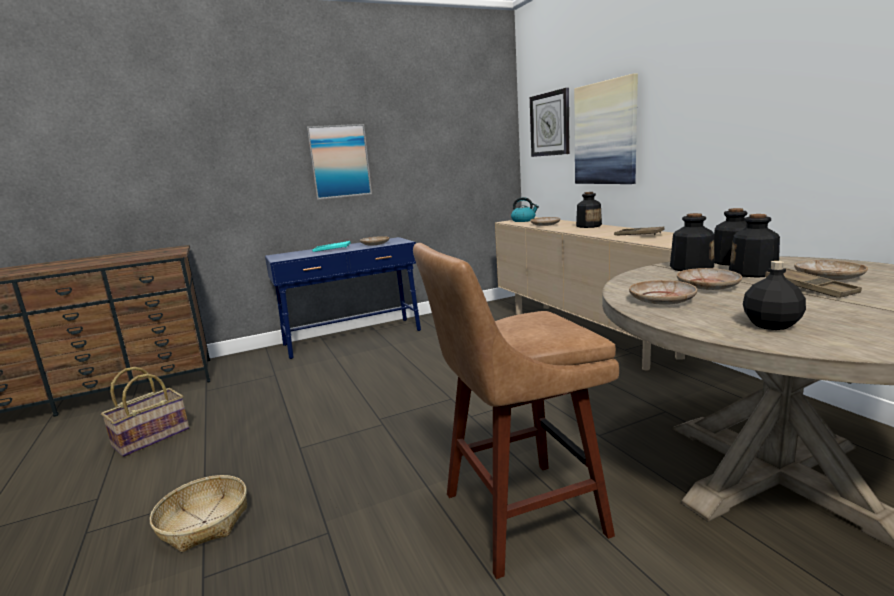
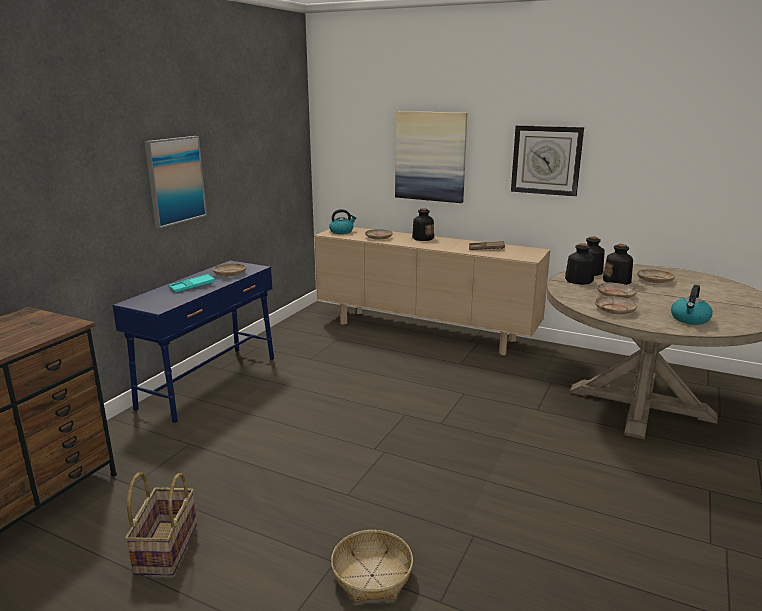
camera: 40 degrees left, 5 degrees up
brown stool [413,243,619,579] -> none
wall clock [530,88,570,157] -> wall clock moved to [511,125,584,196]
black bottle [743,261,806,330] -> kettle [671,285,713,325]
brown tray [765,268,862,298] -> none

